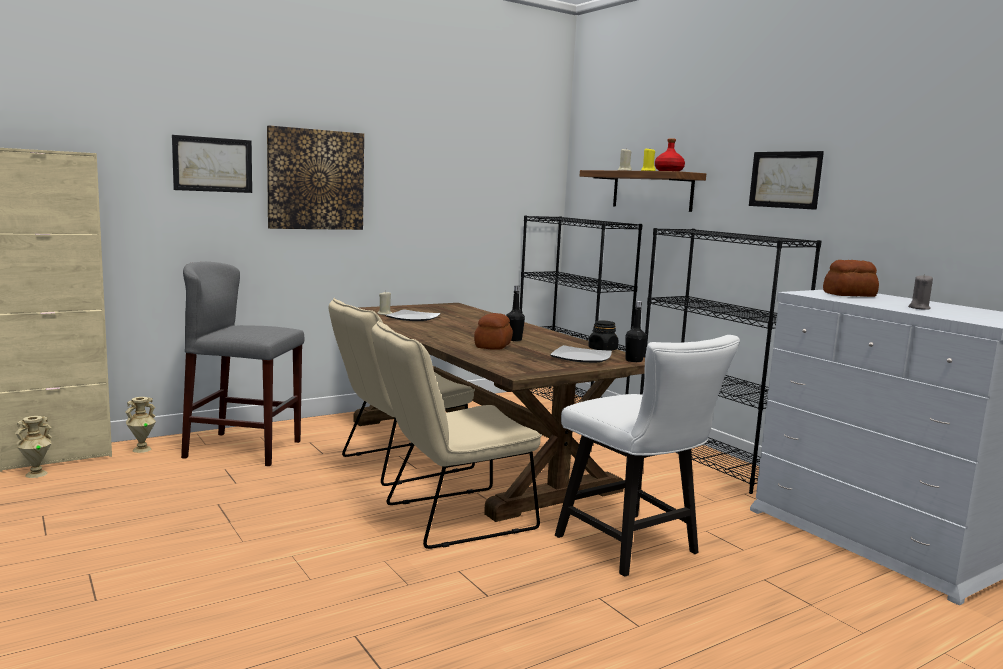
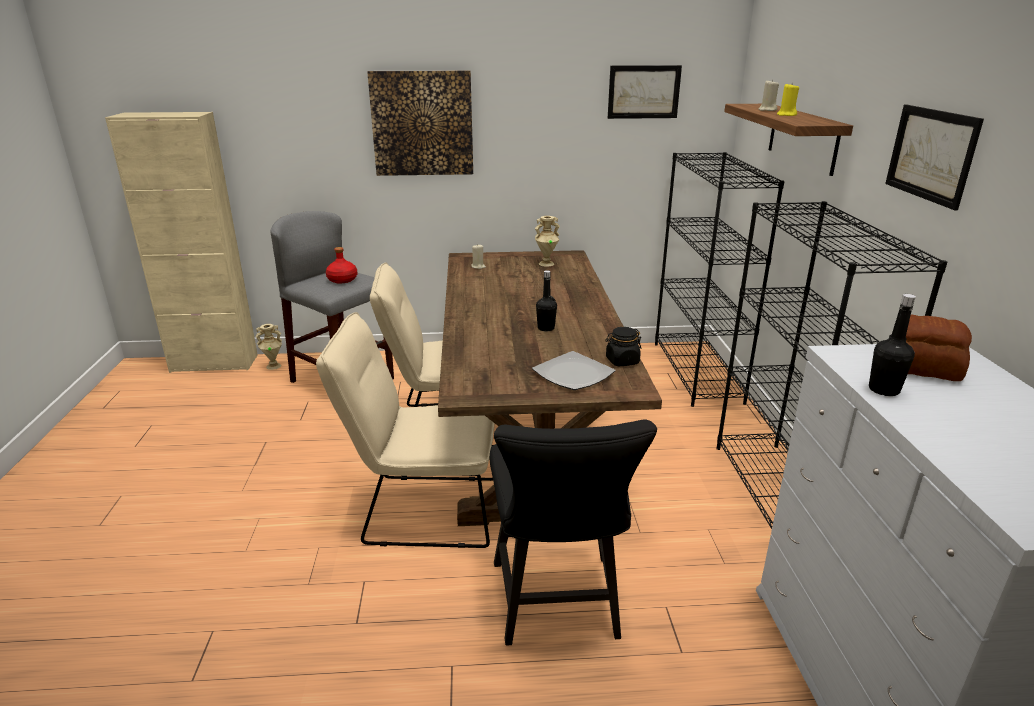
camera: 30 degrees right, 15 degrees up
beige vase [15,416,52,478] -> beige vase moved to [535,216,560,267]
picture [172,135,252,193] -> picture moved to [608,65,682,119]
plate [385,309,441,321] -> none
bread [474,313,513,350] -> none
white chair [555,335,740,577] -> black chair [490,420,657,646]
black bottle [625,301,647,362] -> black bottle moved to [869,294,916,396]
red bottle [655,138,685,171] -> red bottle moved to [326,247,357,283]
grey candle [908,274,933,310] -> none

